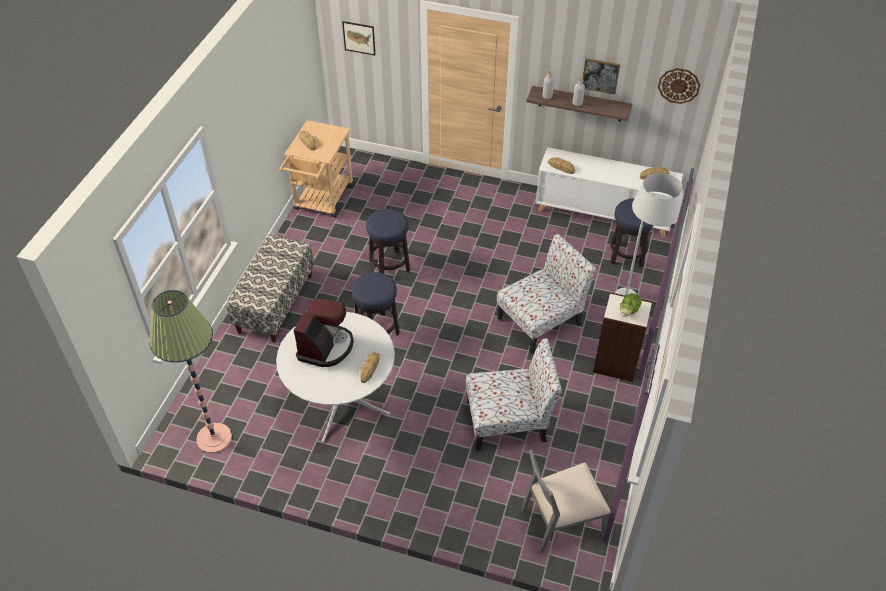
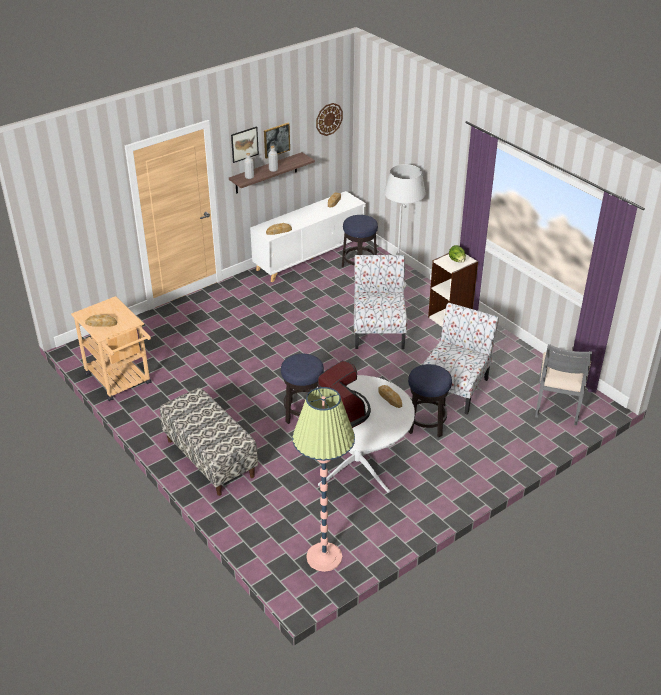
camera: 55 degrees left, 10 degrees down
picture [342,21,375,56] -> picture moved to [231,126,259,163]
stool [366,209,410,274] -> stool moved to [408,364,452,437]

